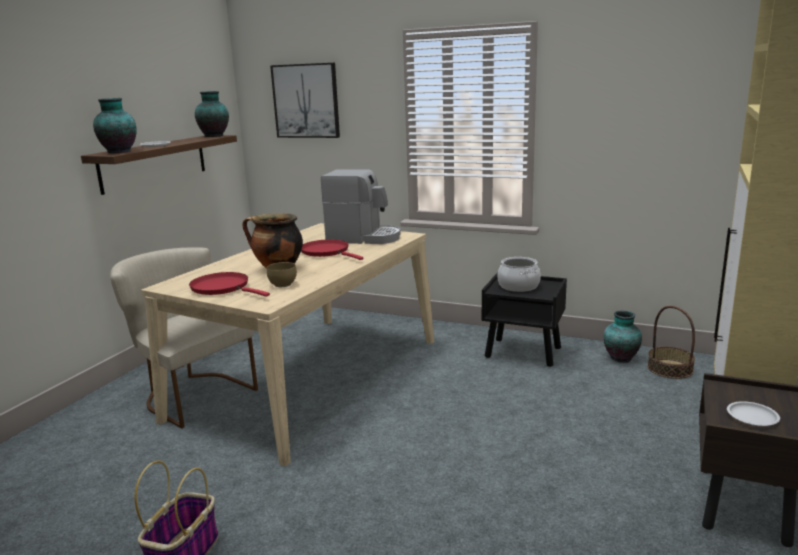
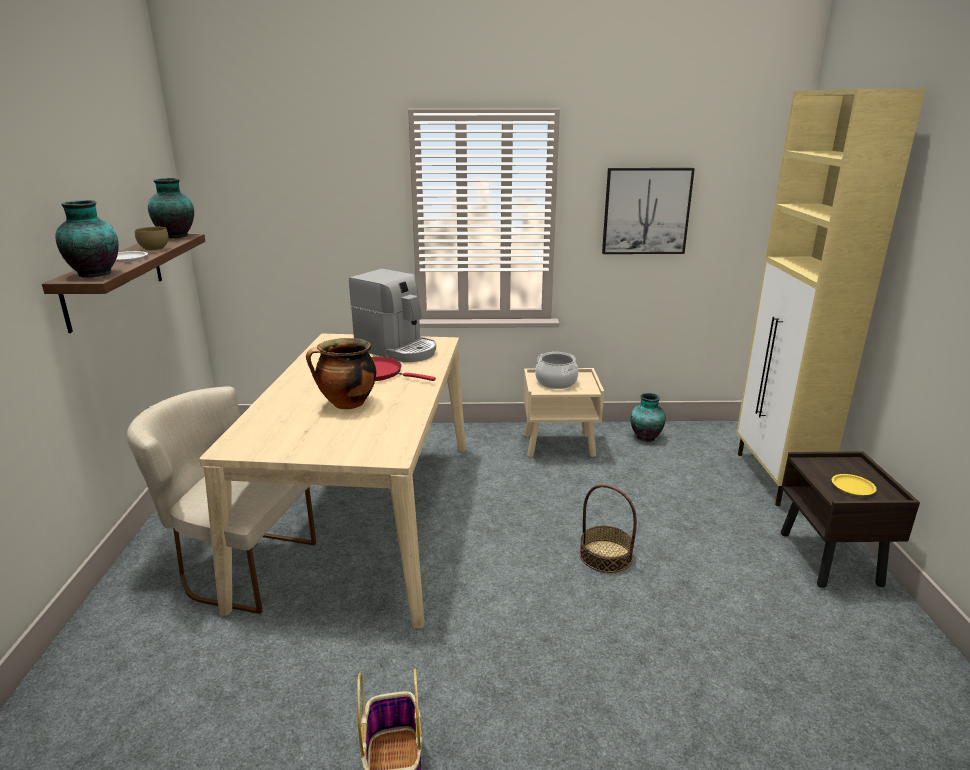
camera: 25 degrees left, 5 degrees up
red frying pan [189,272,270,297] -> none
brown bowl [267,262,297,287] -> brown bowl moved to [135,227,168,251]
picture [270,63,340,138] -> picture moved to [602,168,695,254]
coffee machine [321,169,401,244] -> coffee machine turned 45 degrees clockwise [349,268,436,362]
black nightstand [482,272,567,367] -> beige nightstand [523,368,604,458]
basket [647,306,695,379] -> basket moved to [580,484,637,573]
white plate [727,401,780,426] -> yellow plate [832,474,877,496]

